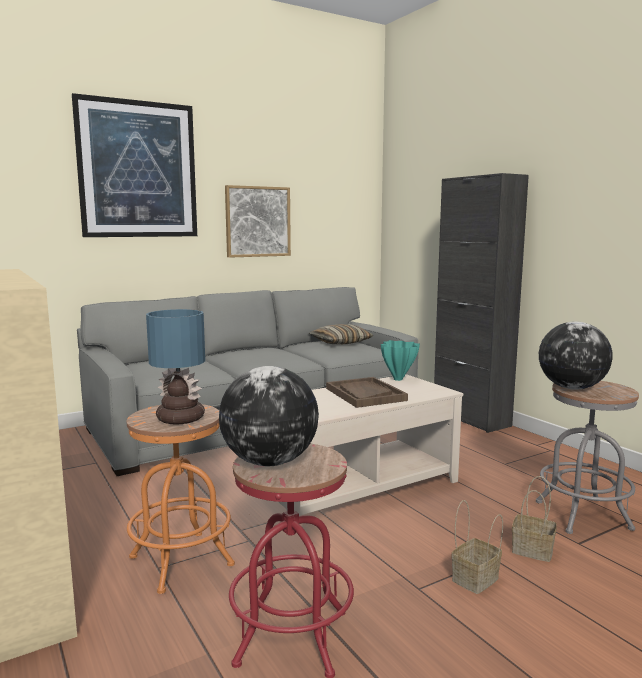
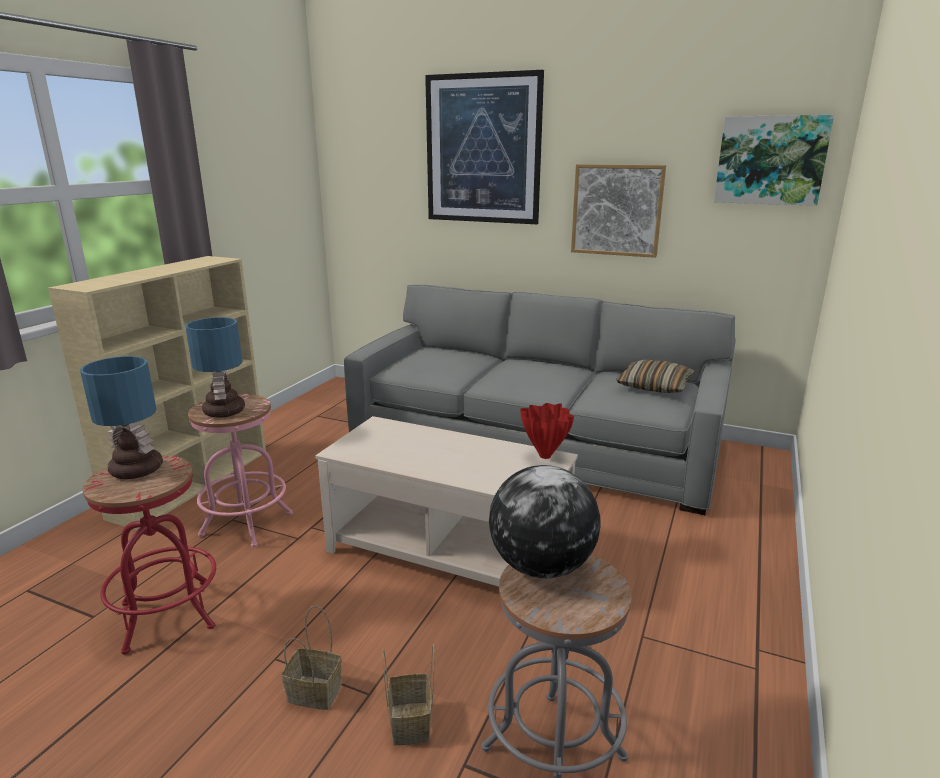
camera: 55 degrees right, 10 degrees up
orange stool [126,404,235,594] -> pink stool [188,394,293,548]
globe [219,366,319,466] -> table lamp [80,356,163,479]
brown tray [326,377,408,408] -> none
turquoise vase [381,340,420,381] -> red vase [520,403,574,459]
black cabinet [434,173,529,433] -> none
none -> picture [714,115,834,206]

